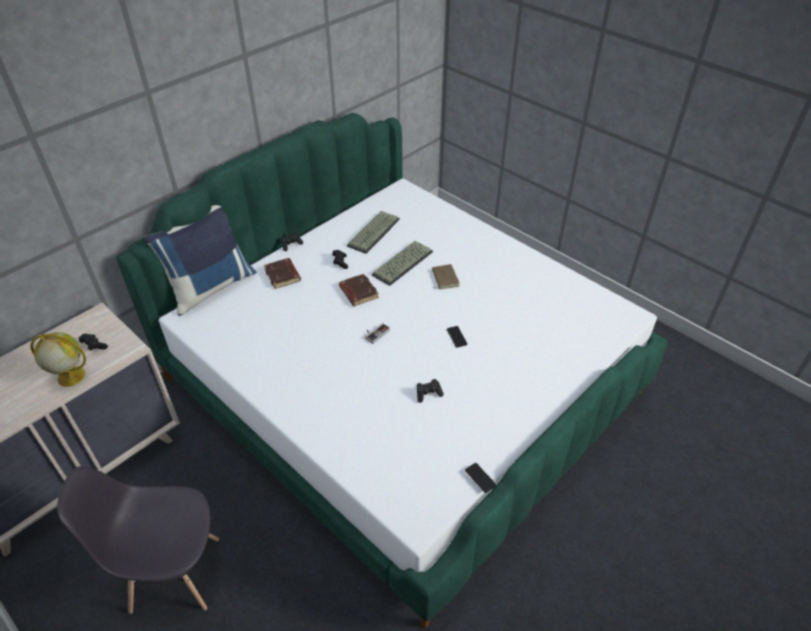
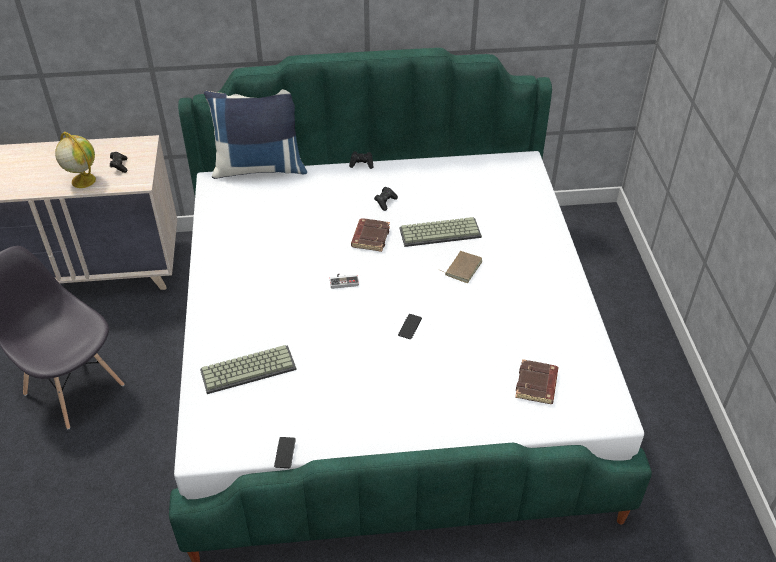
camera: 40 degrees right, 0 degrees up
brown book [264,258,301,289] -> brown book moved to [515,359,559,404]
keyboard [347,211,400,254] -> keyboard moved to [200,345,297,394]
black game controller [417,379,444,403] -> none

